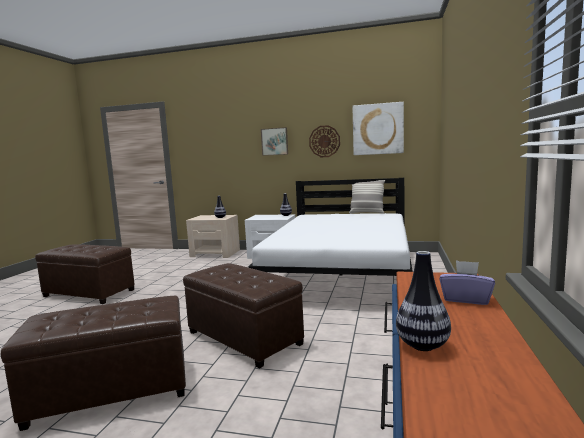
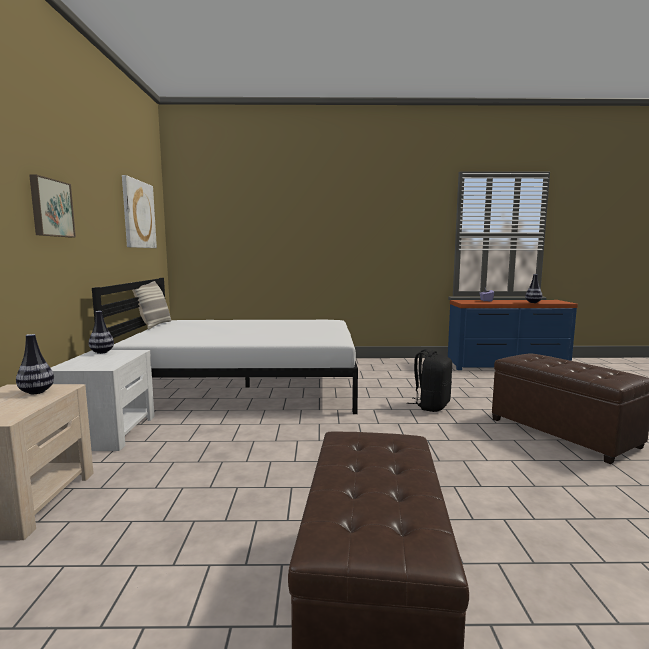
camera: 105 degrees left, 0 degrees up
brown ottoman [183,263,304,369] -> black backpack [407,349,452,412]
wall clock [309,125,340,157] -> none

